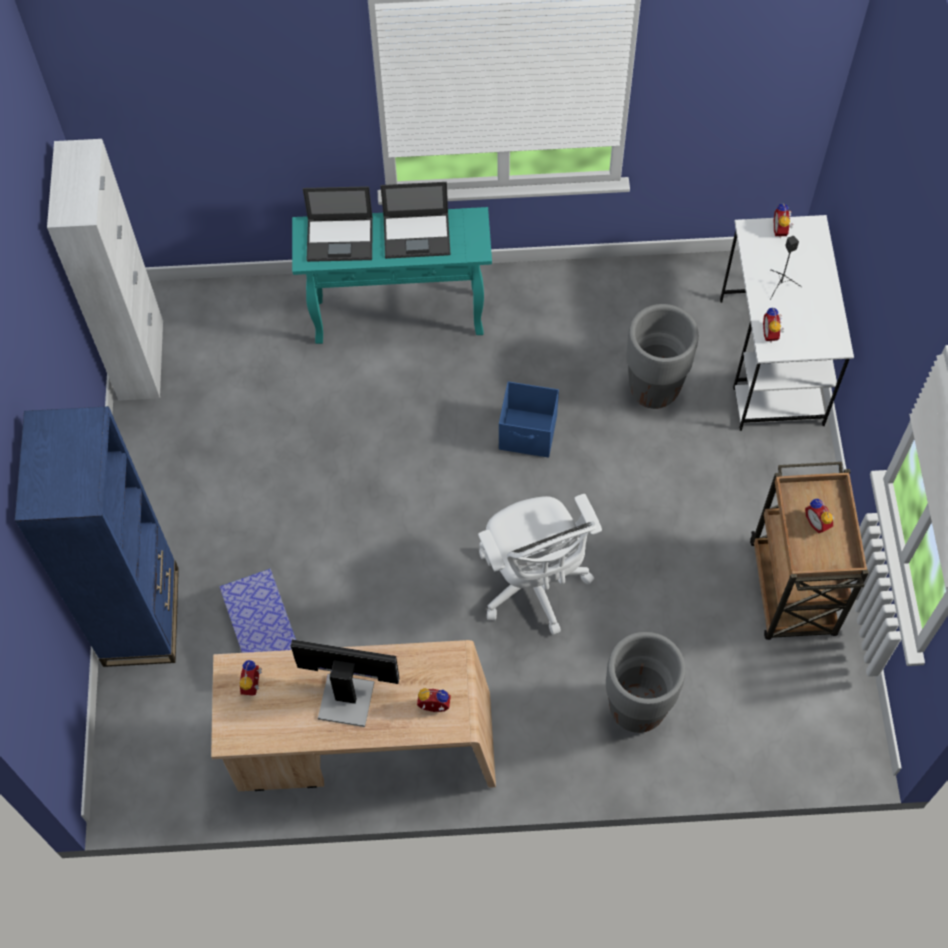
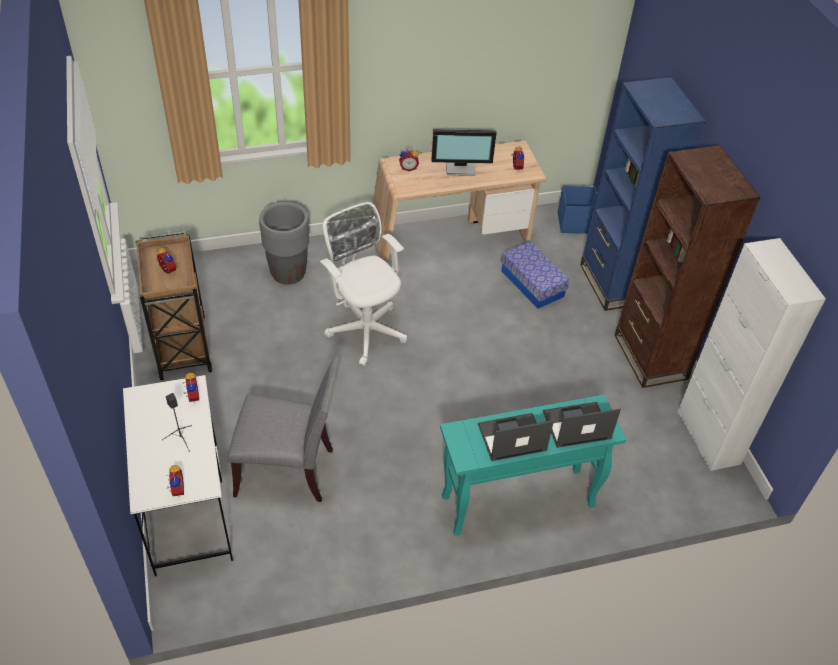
camera: 165 degrees right, 15 degrees down
blue storage box [499,381,559,458] -> blue storage box moved to [558,186,597,234]
grey planter [626,304,699,409] -> grey chair [228,356,341,502]
none -> brown bookcase [615,145,761,388]

